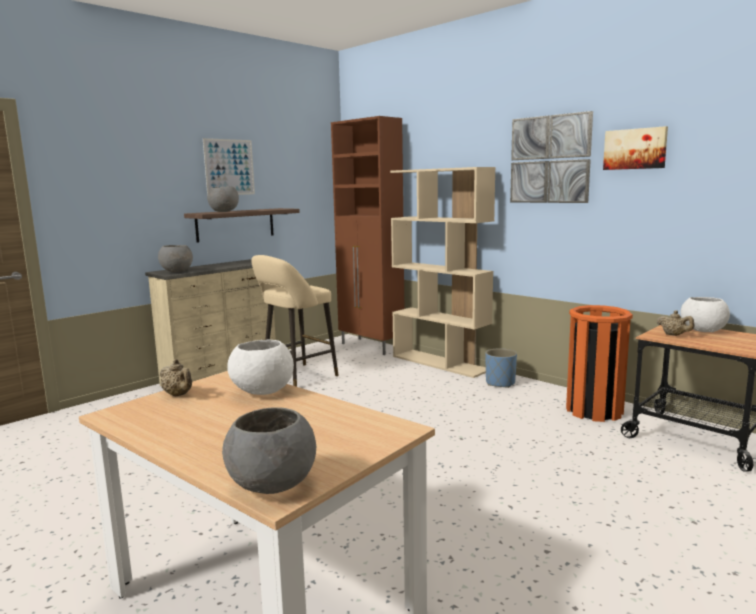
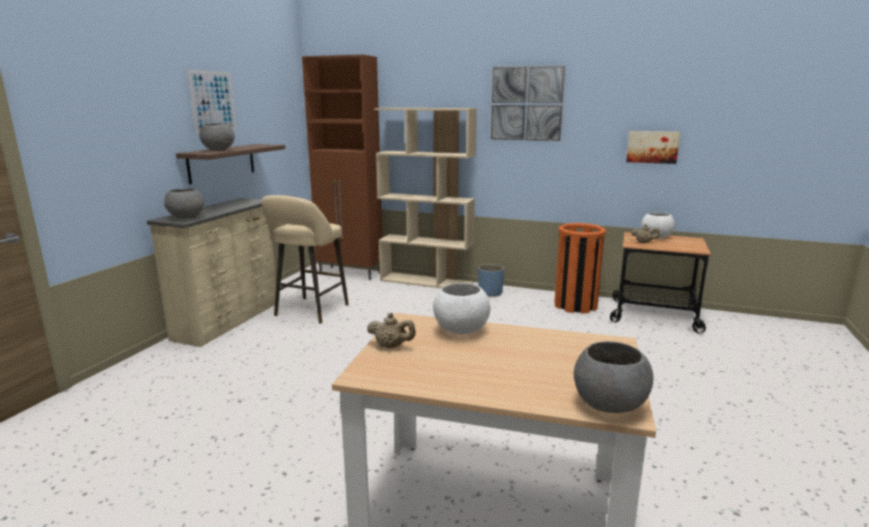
camera: 25 degrees left, 5 degrees up
picture [603,126,668,170] -> picture moved to [626,131,680,164]

